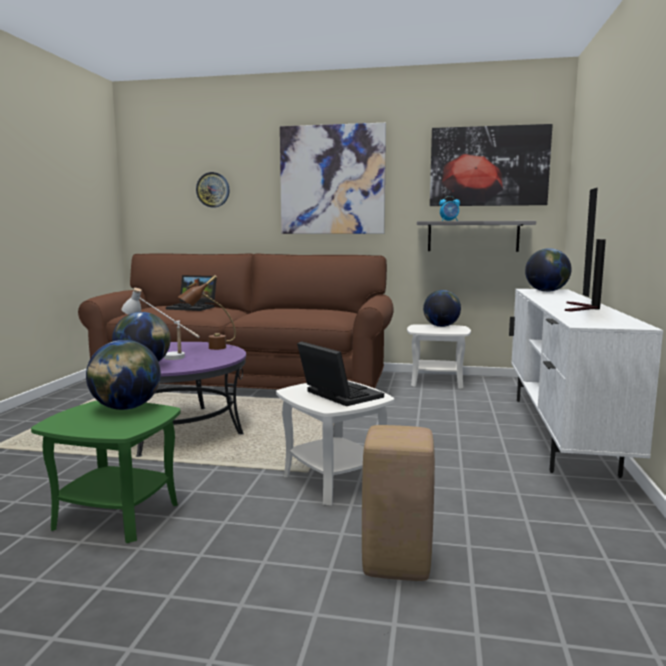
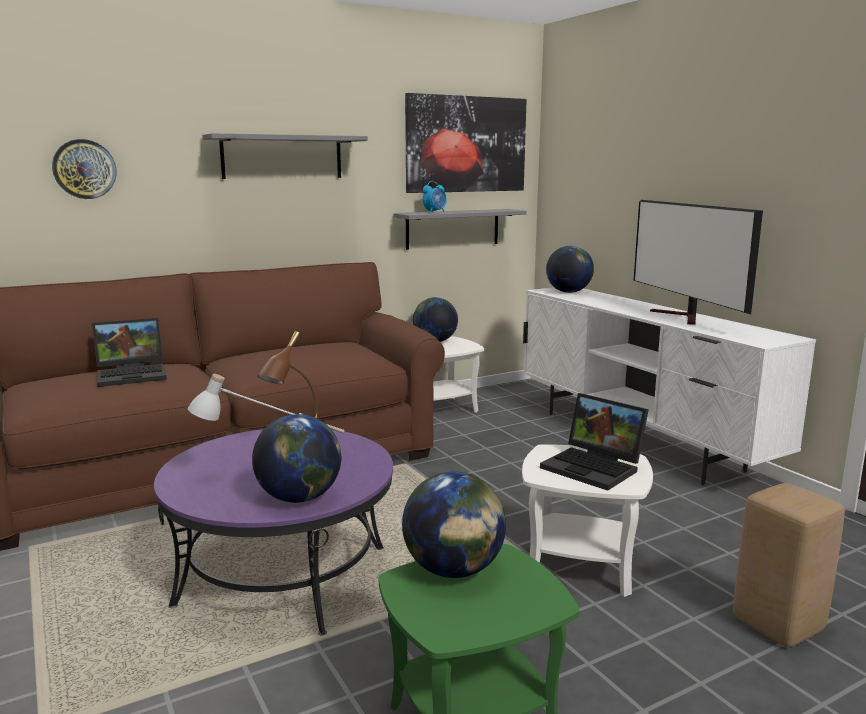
camera: 40 degrees left, 5 degrees up
picture [280,123,386,234] -> grey shelf [202,133,368,179]
laptop [297,341,384,406] -> laptop turned 150 degrees counterclockwise [540,393,649,491]

